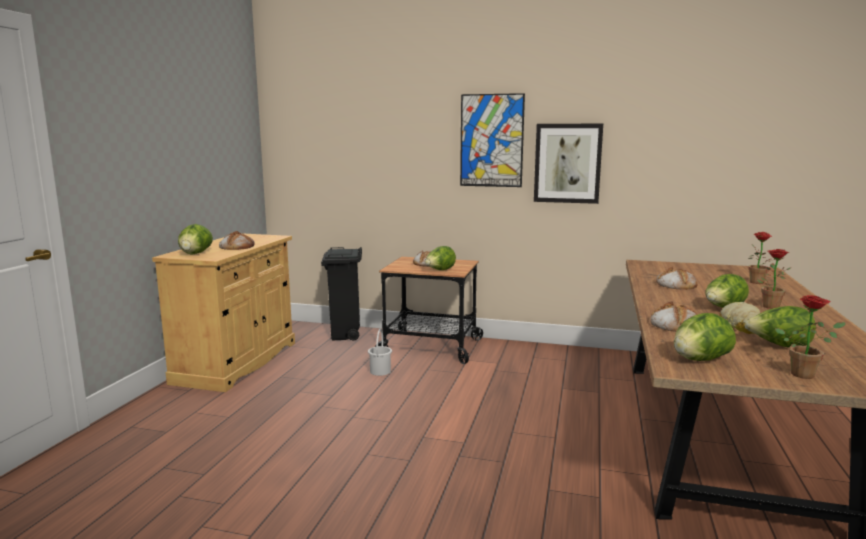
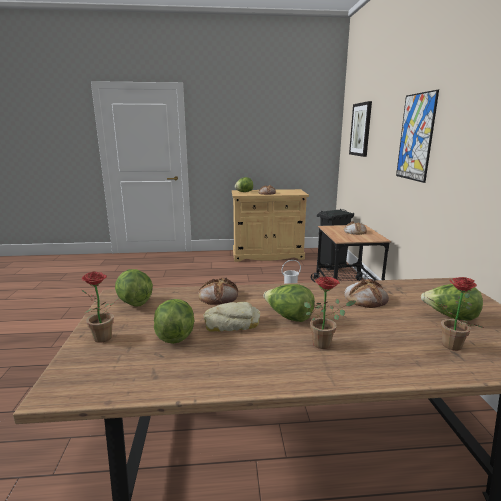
camera: 70 degrees right, 5 degrees up
lettuce [425,246,456,270] -> lettuce moved to [421,284,483,321]
picture [534,124,603,204] -> picture moved to [349,101,372,157]

